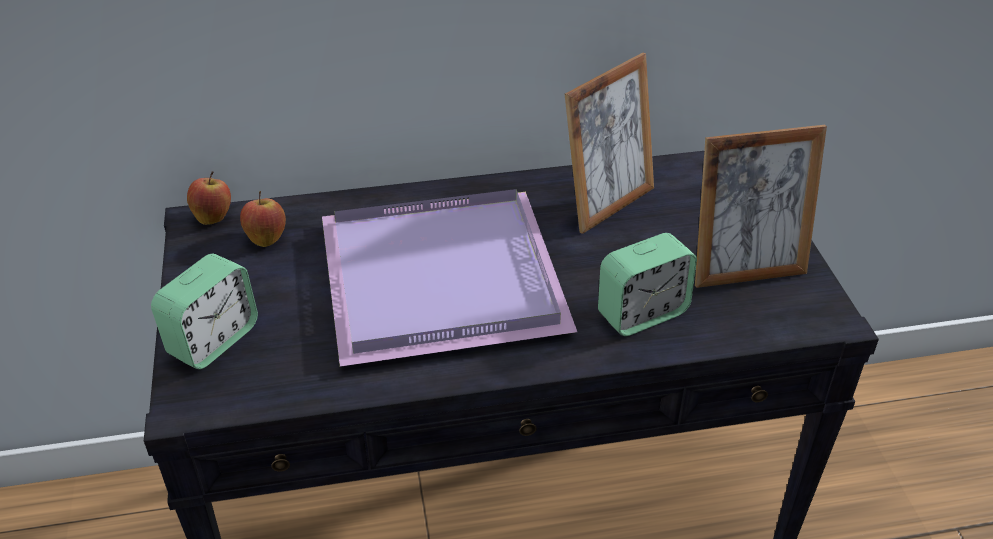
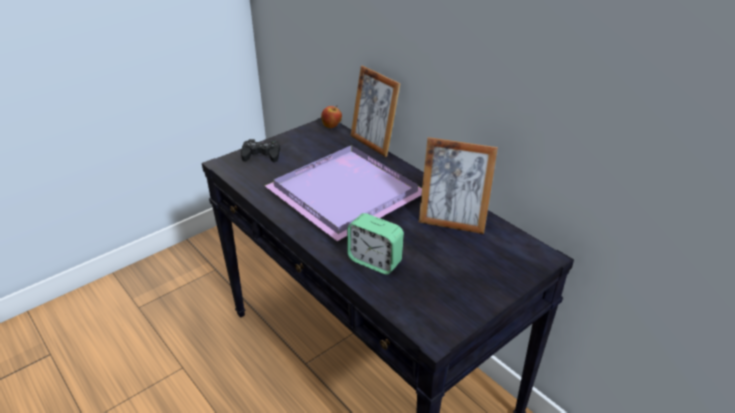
camera: 60 degrees right, 5 degrees down
alarm clock [151,254,258,369] -> black game controller [241,139,280,162]
apple [240,191,286,247] -> none
picture frame [695,125,827,288] -> picture frame moved to [350,65,400,157]

